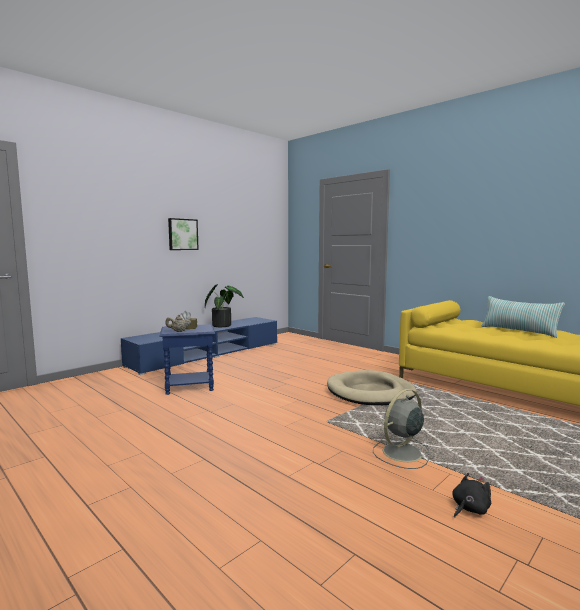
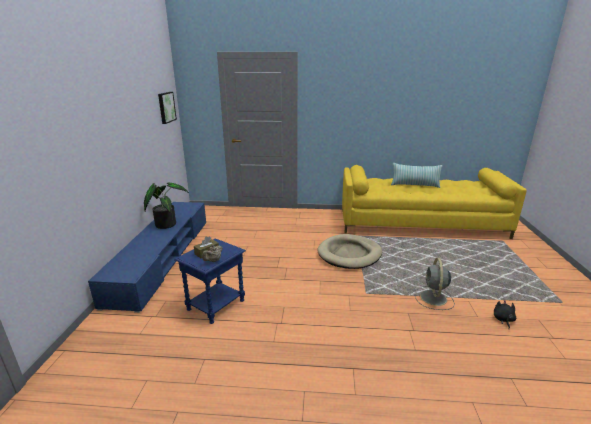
camera: 40 degrees left, 15 degrees up
picture [168,218,199,250] -> picture moved to [158,92,177,124]

